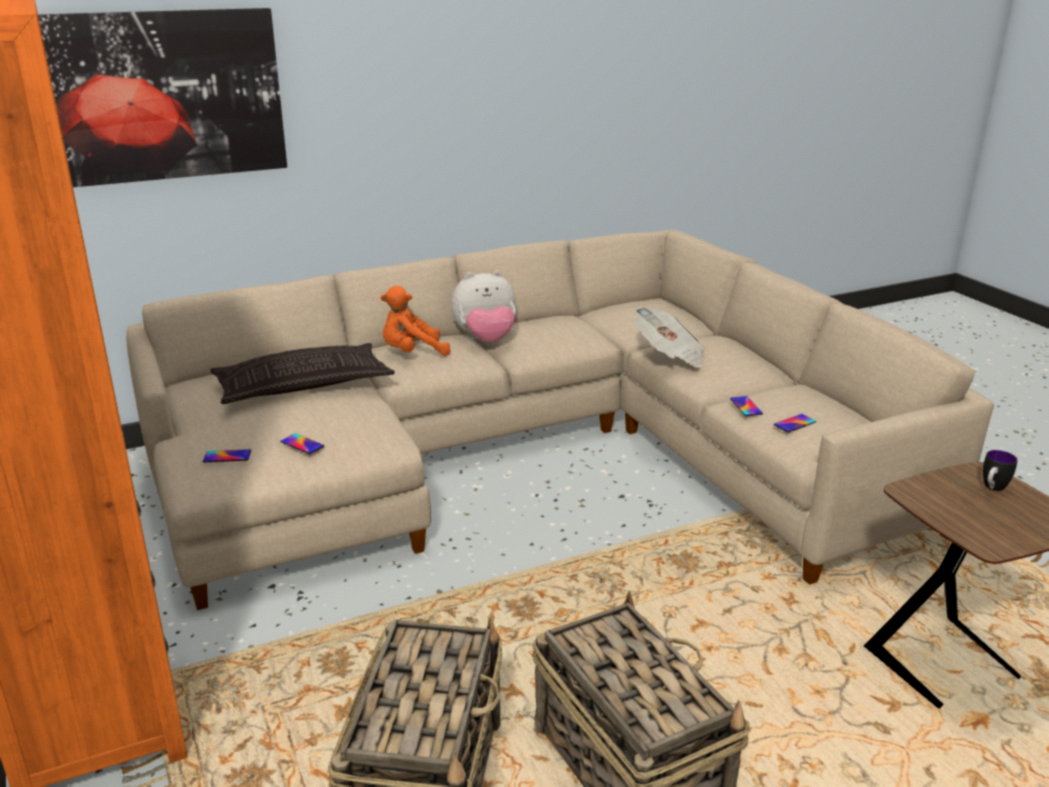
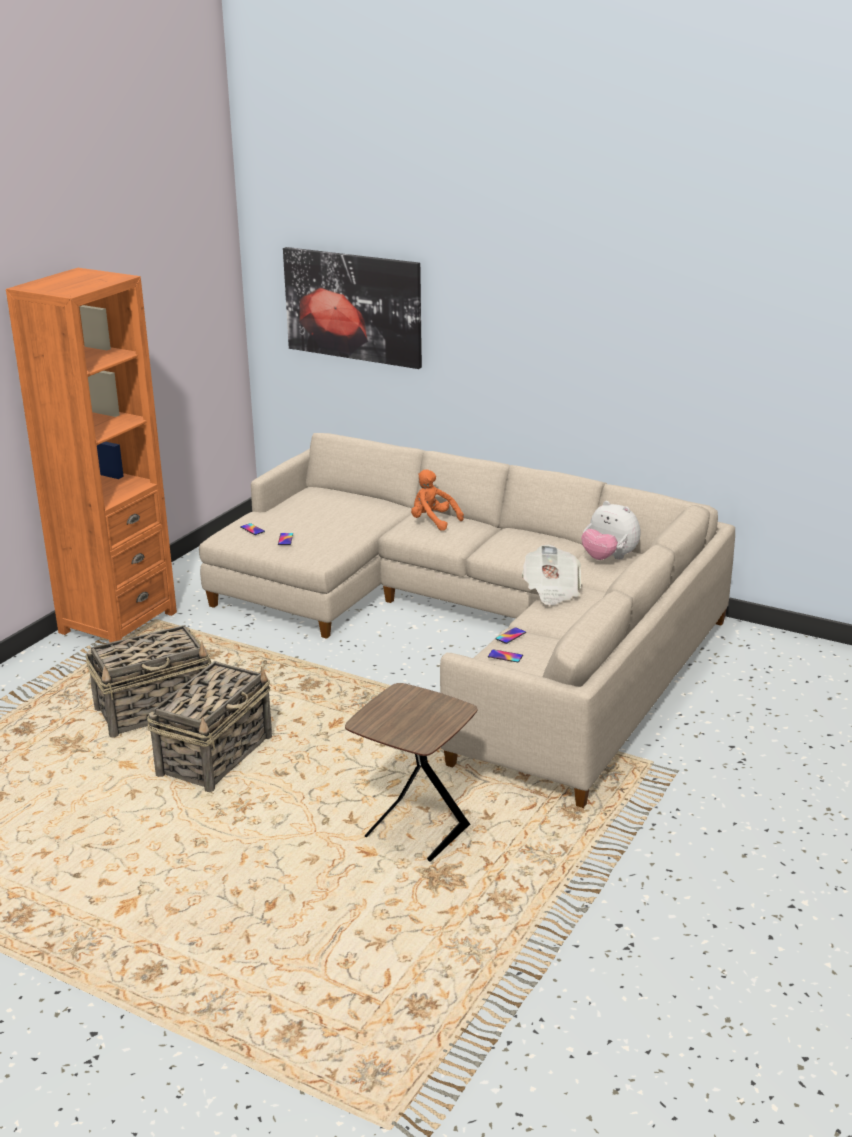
camera: 55 degrees right, 0 degrees up
pillow [211,343,395,404] -> none
plush toy [451,270,516,343] -> plush toy moved to [581,501,640,560]
mug [983,450,1018,491] -> none

